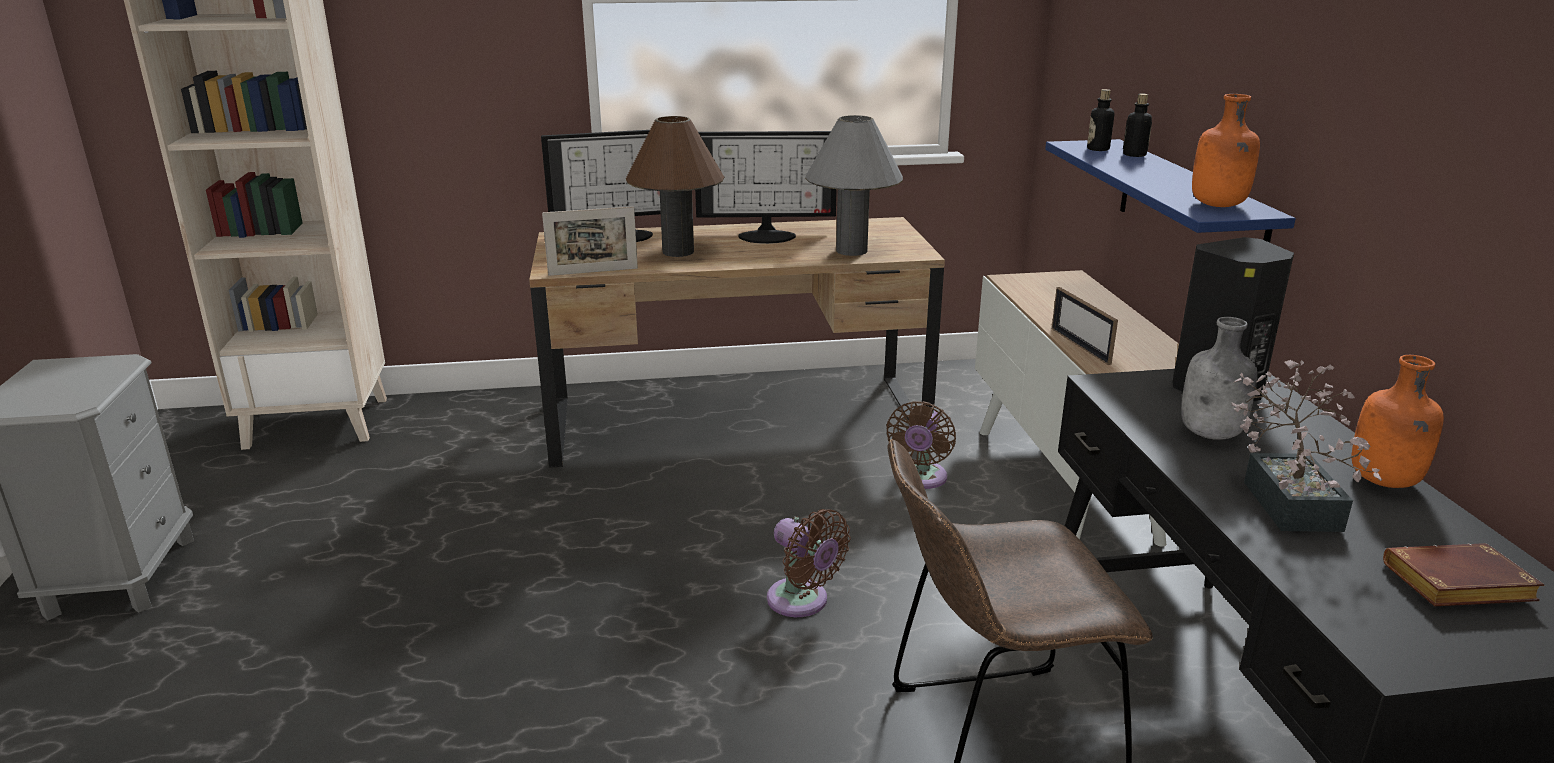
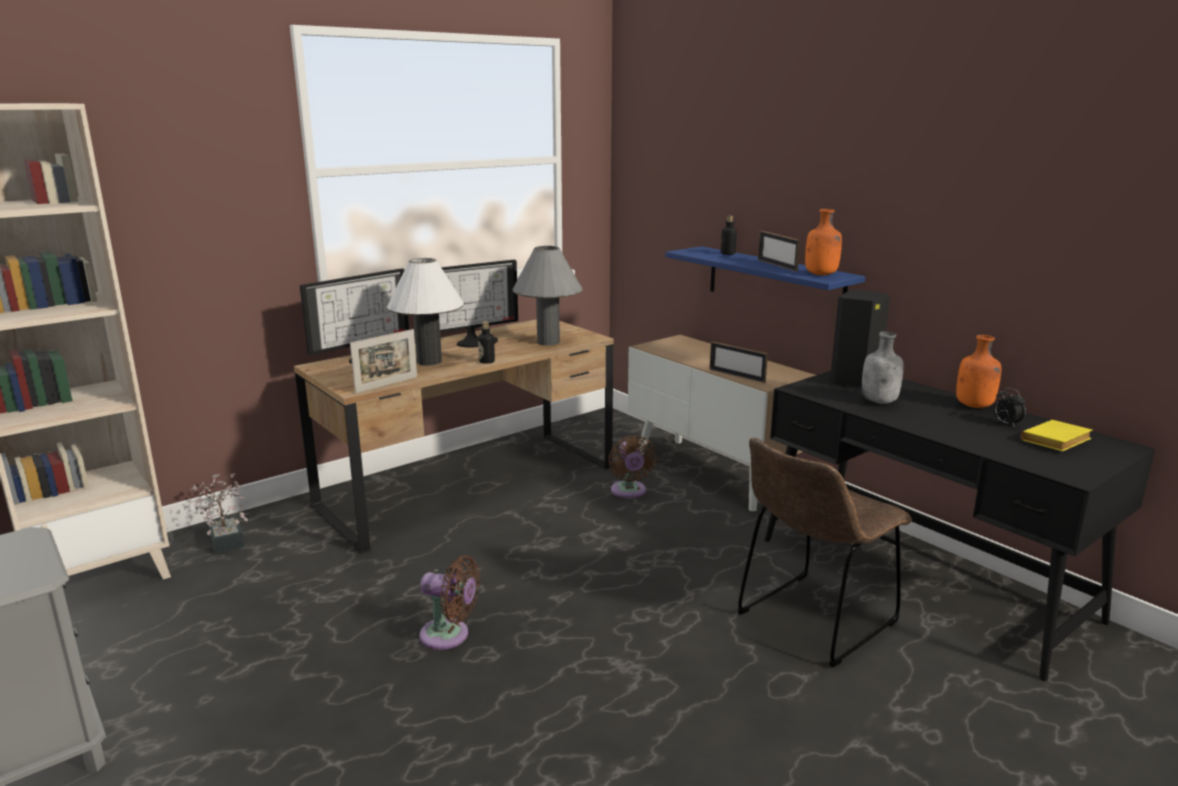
camera: 30 degrees left, 5 degrees down
brown table lamp [626,116,724,257] -> white table lamp [387,258,464,366]
brown fan [767,509,851,617] -> brown fan moved to [420,555,480,650]
bottle [1087,89,1114,151] -> bottle moved to [478,321,495,364]
potted plant [1232,360,1382,532] -> potted plant moved to [189,473,248,554]
brown book [1383,543,1544,606] -> yellow book [1020,420,1092,451]
none -> picture frame [758,231,800,271]
none -> alarm clock [994,388,1026,428]

